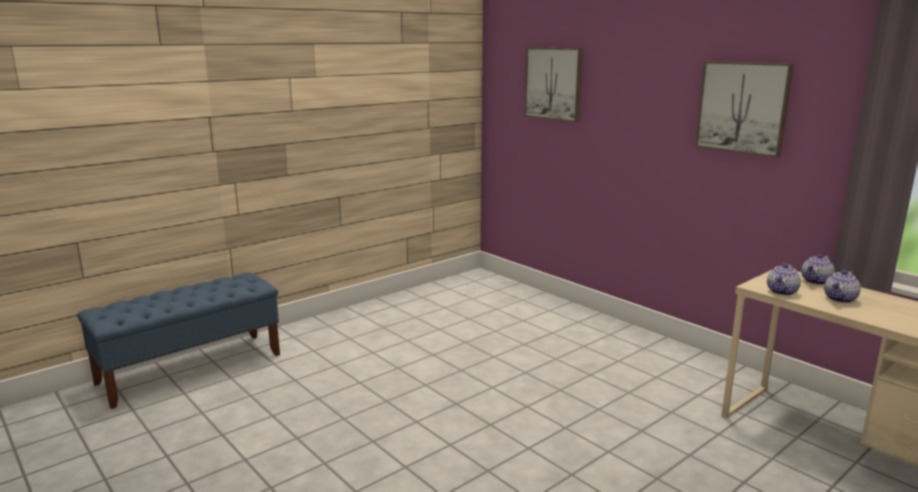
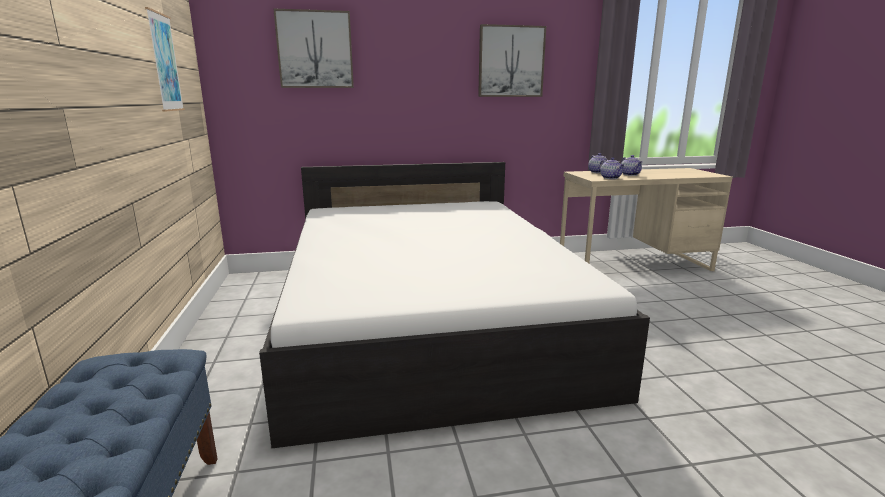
camera: 60 degrees left, 0 degrees up
none -> picture [145,7,185,112]
none -> white bed [259,162,650,448]

